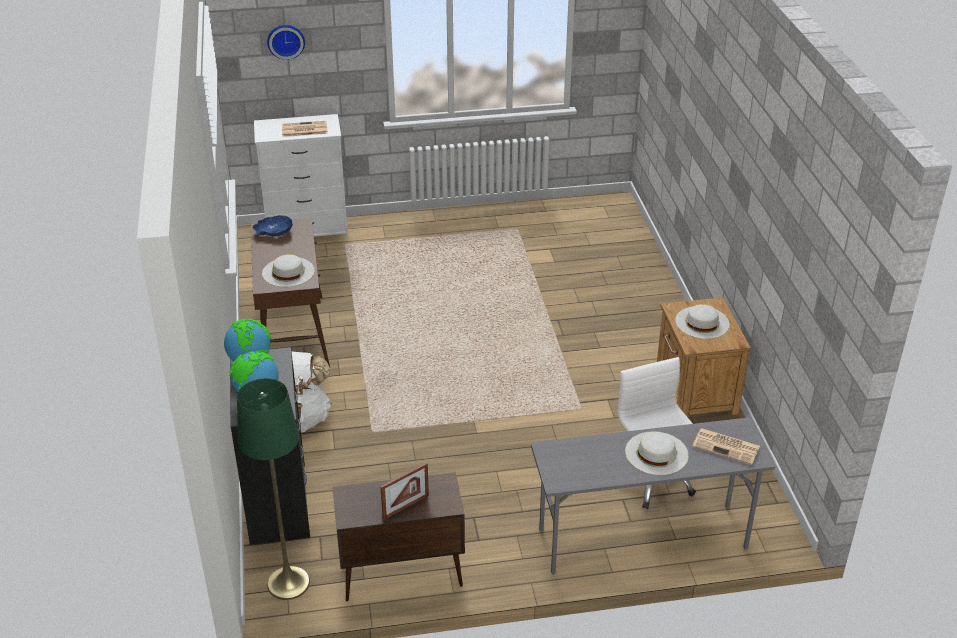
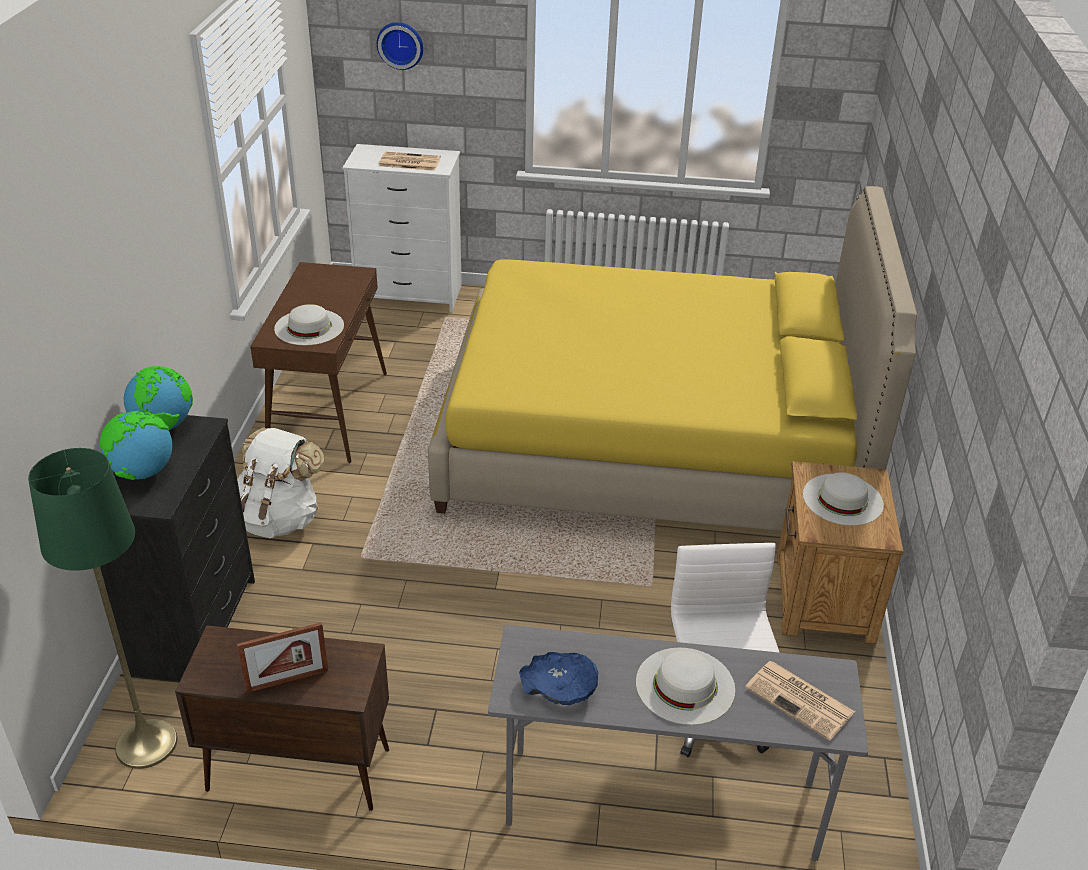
camera: 15 degrees right, 0 degrees up
blue bowl [253,216,293,237] -> blue bowl moved to [519,652,598,705]
none -> yellow bed [428,186,917,531]

